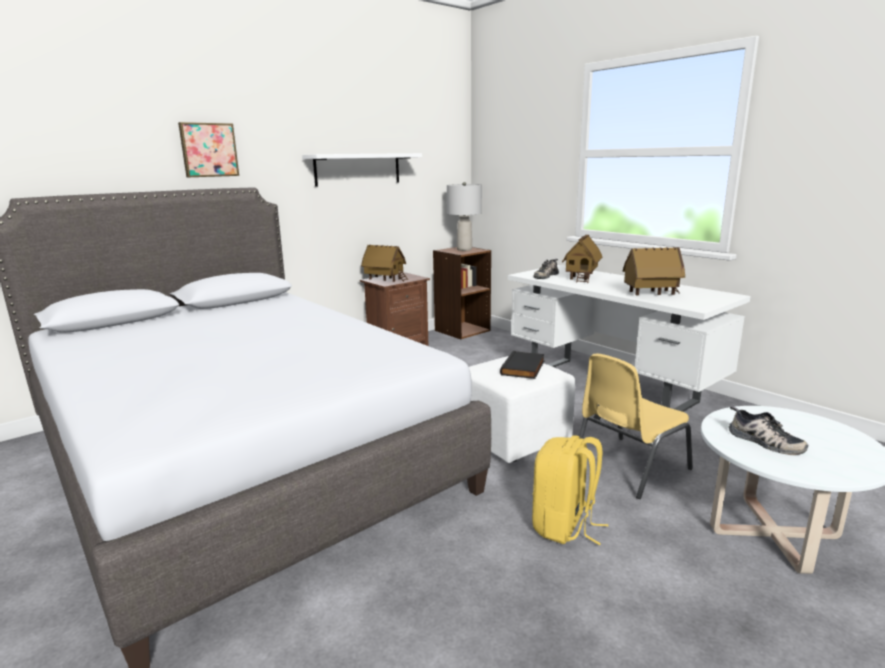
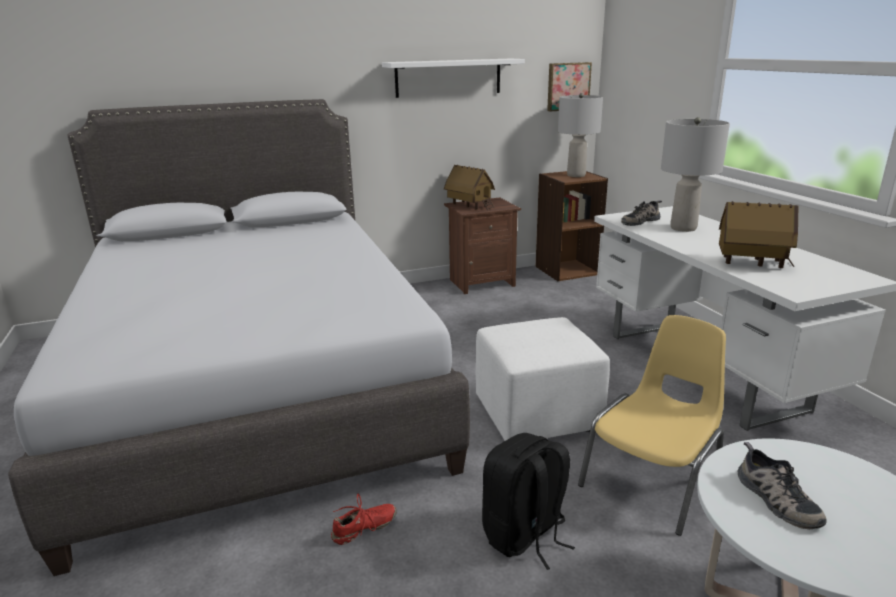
camera: 20 degrees right, 5 degrees up
picture [178,122,239,177] -> picture moved to [547,62,592,111]
black book [500,351,545,379] -> none
yellow backpack [532,435,608,545] -> black backpack [482,433,575,570]
toy house [562,235,602,283] -> grey table lamp [661,117,730,232]
yellow chair [579,354,693,499] -> yellow chair turned 150 degrees clockwise [578,315,726,536]
none -> red shoe [331,493,397,545]

